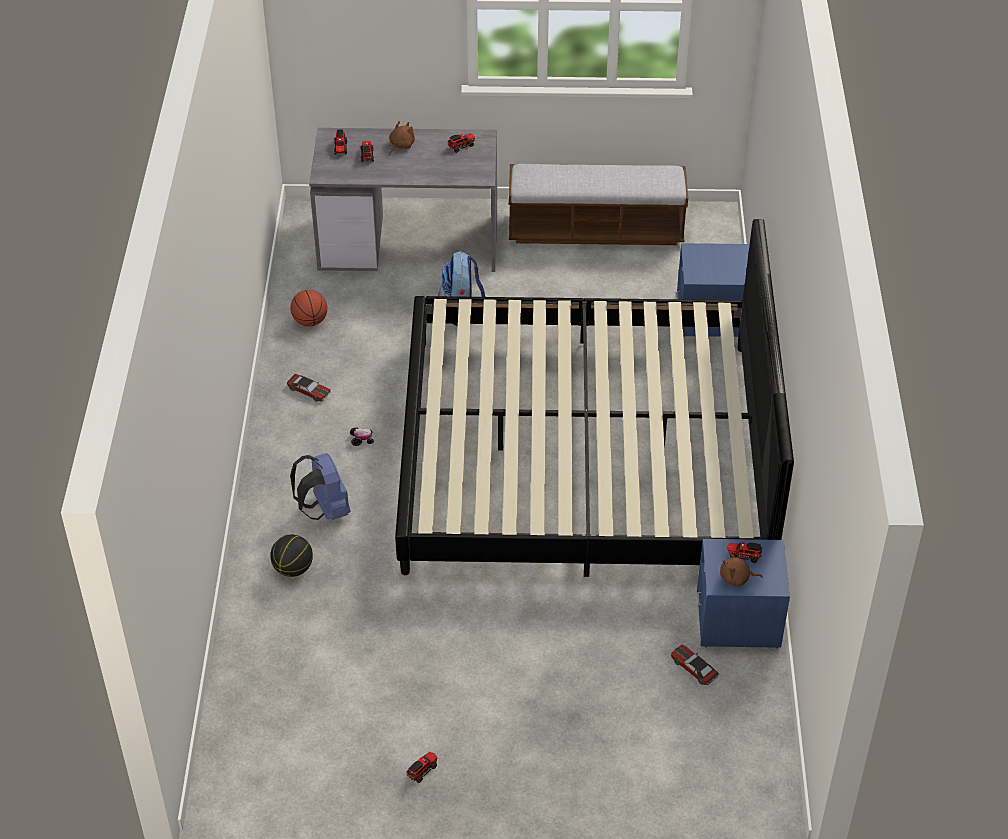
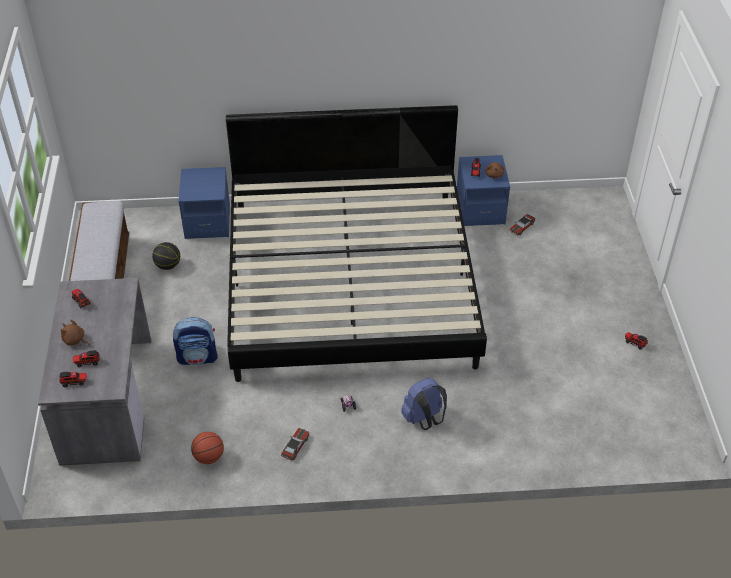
camera: 95 degrees left, 0 degrees up
basketball [270,535,313,577] -> basketball moved to [152,242,180,270]

